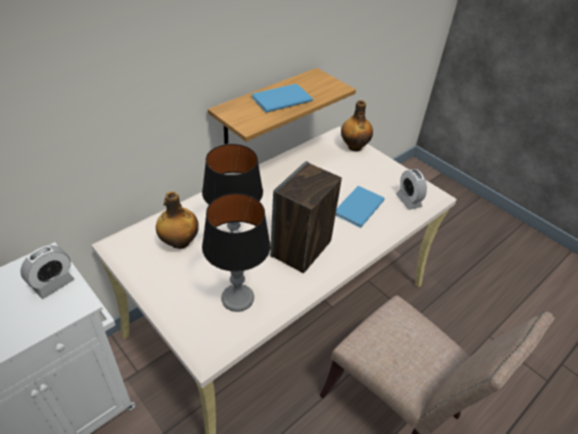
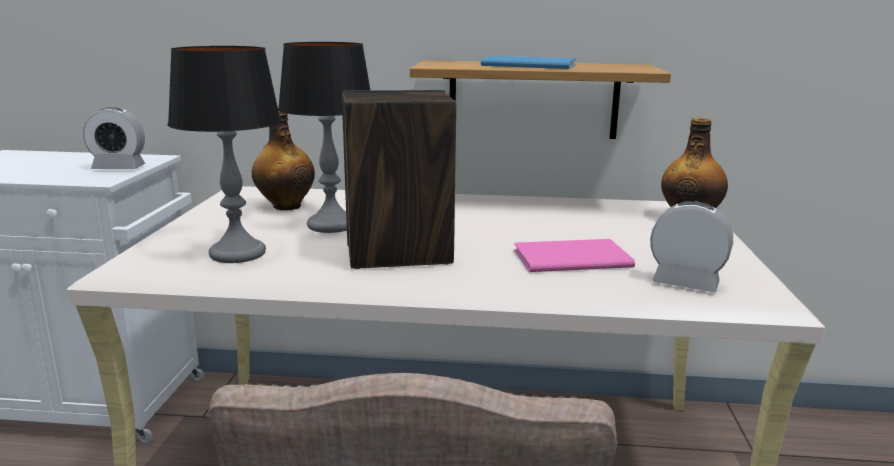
camera: 50 degrees right, 25 degrees down
blue book [335,186,385,228] -> pink book [514,239,635,272]
alarm clock [396,169,427,210] -> alarm clock turned 90 degrees clockwise [650,201,733,292]

